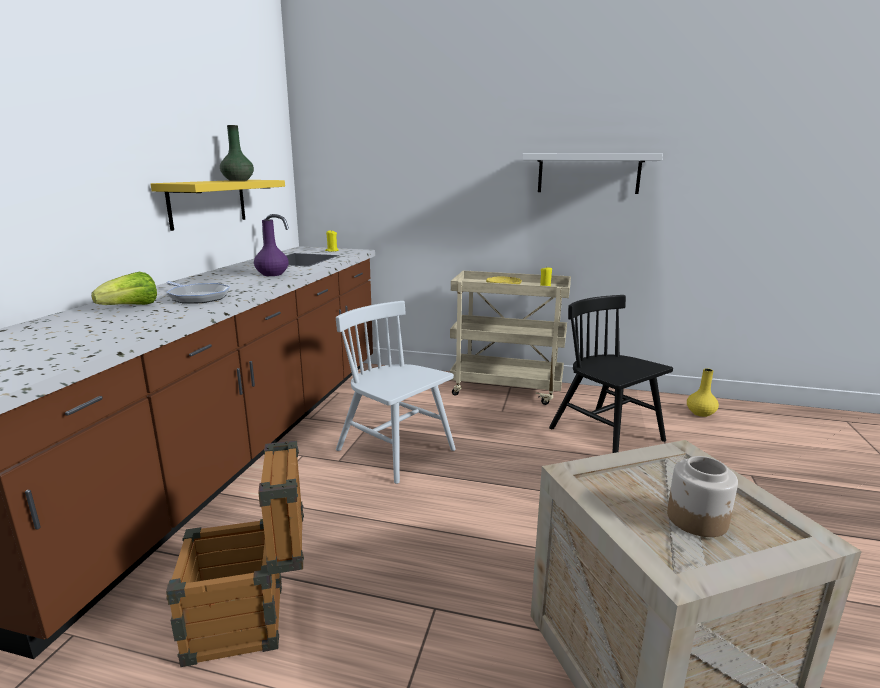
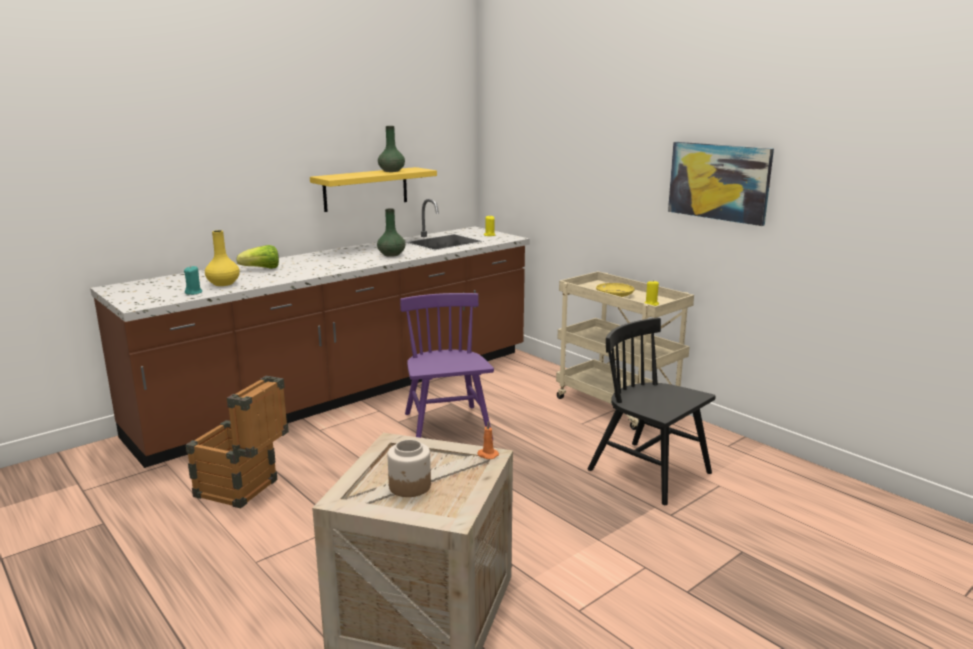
camera: 35 degrees right, 0 degrees up
frying pan [166,281,230,304] -> none
purple vase [254,219,289,276] -> green vase [377,208,406,257]
white chair [336,301,456,484] -> purple chair [400,293,494,438]
white shelf [522,153,663,194] -> picture [668,142,774,226]
black chair [549,295,673,453] -> black chair turned 45 degrees counterclockwise [588,318,716,505]
yellow vase [687,368,719,417] -> yellow vase moved to [205,230,240,286]
none -> turquoise candle [184,266,202,295]
none -> orange candle [477,421,499,459]

